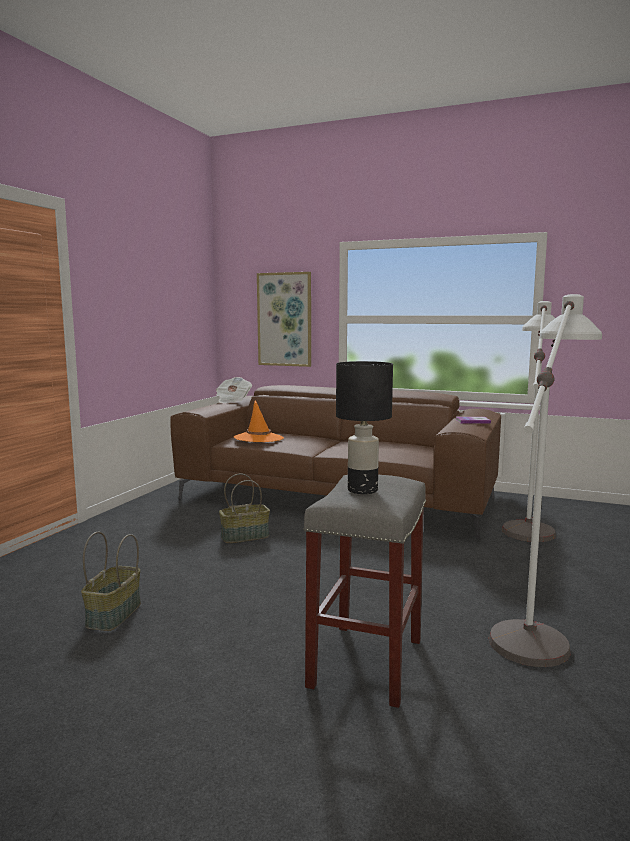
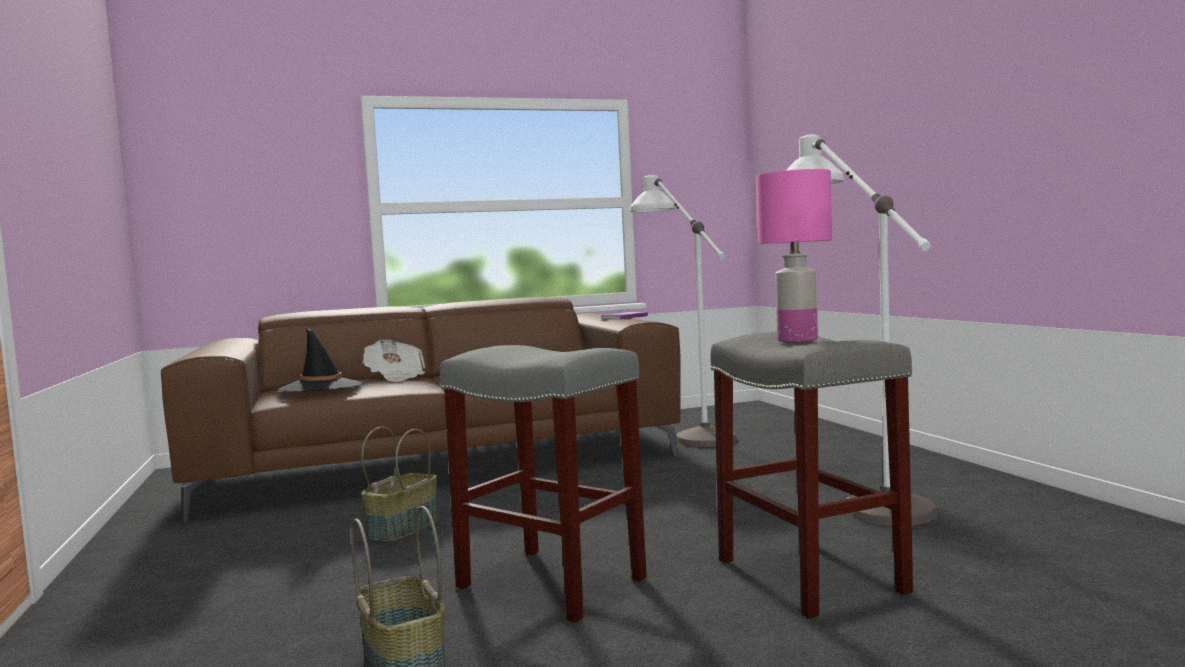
camera: 40 degrees left, 5 degrees down
newspaper [216,377,252,403] -> newspaper moved to [362,340,425,382]
orange hat [234,401,284,442] -> black hat [278,328,364,392]
picture [257,272,311,367] -> none
black table lamp [336,361,393,494] -> pink table lamp [756,169,832,342]
none -> grey stool [440,345,647,623]

